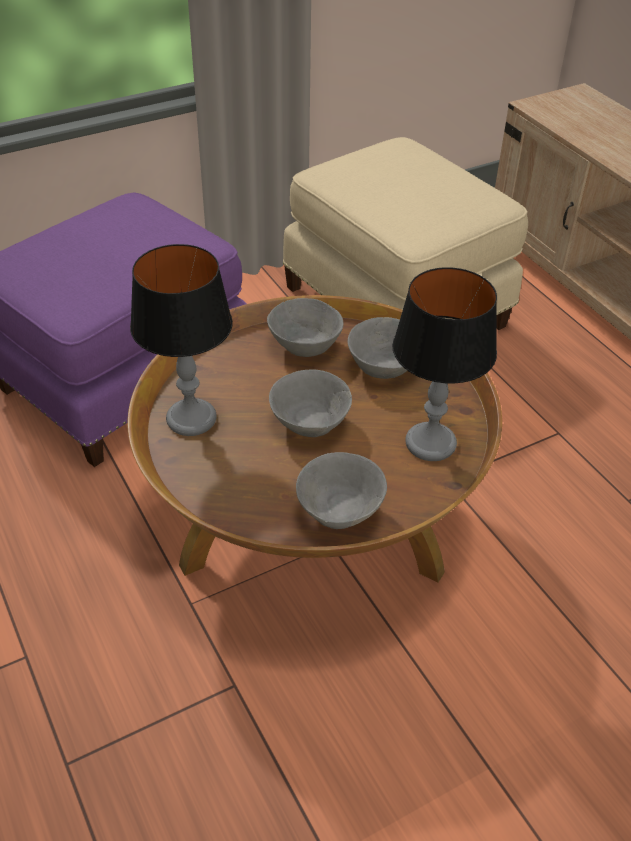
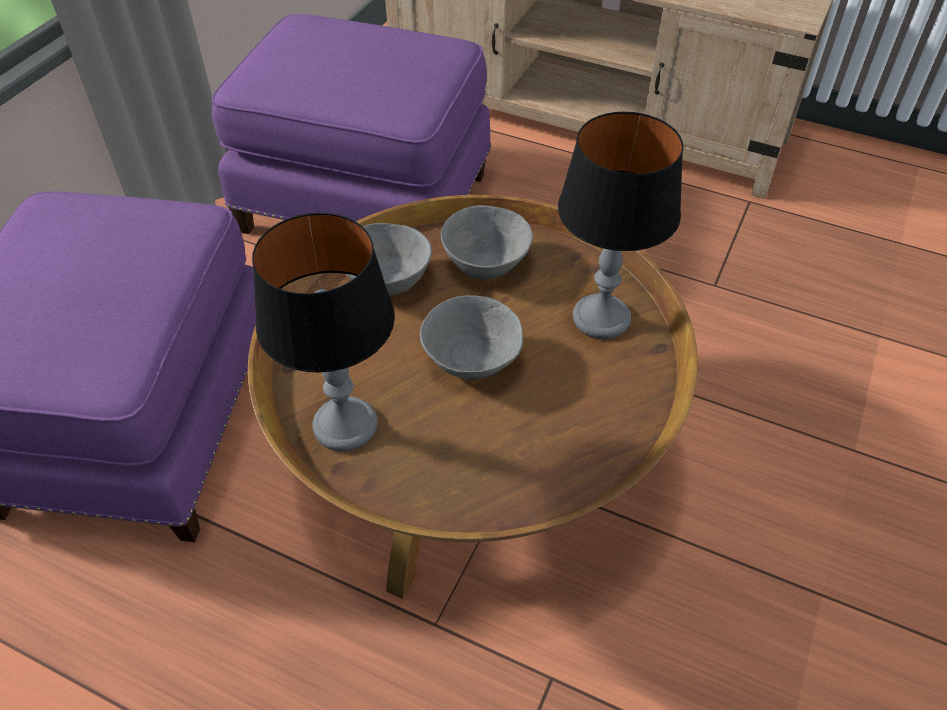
camera: 35 degrees left, 5 degrees up
beige ottoman [283,137,528,330] -> purple ottoman [212,14,491,234]
grey bowl [296,452,387,529] -> none

